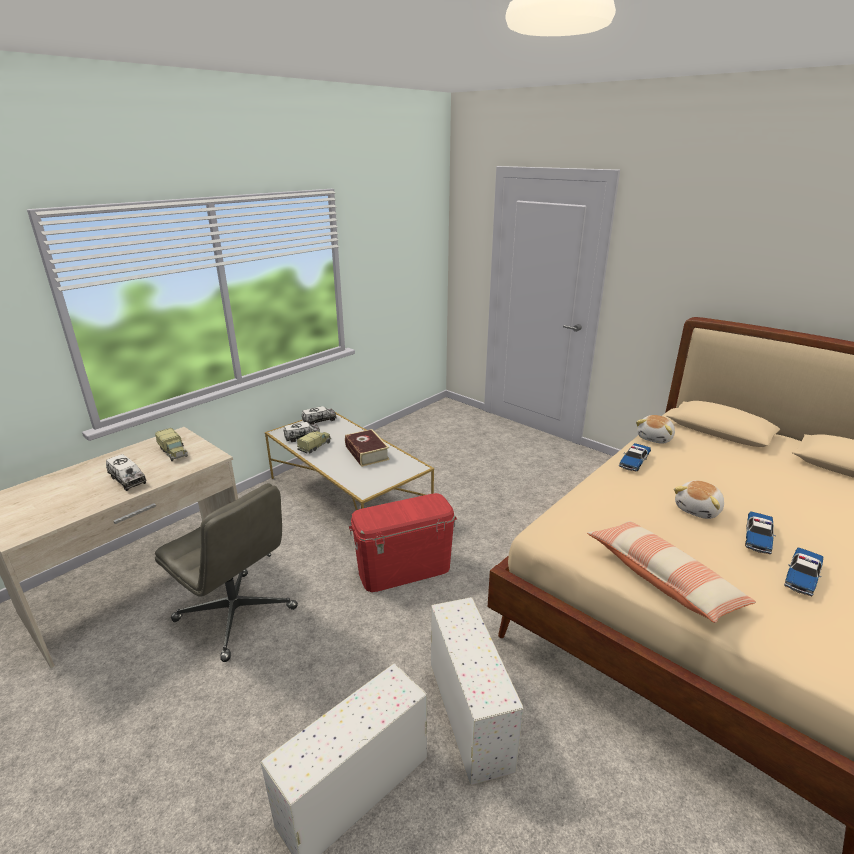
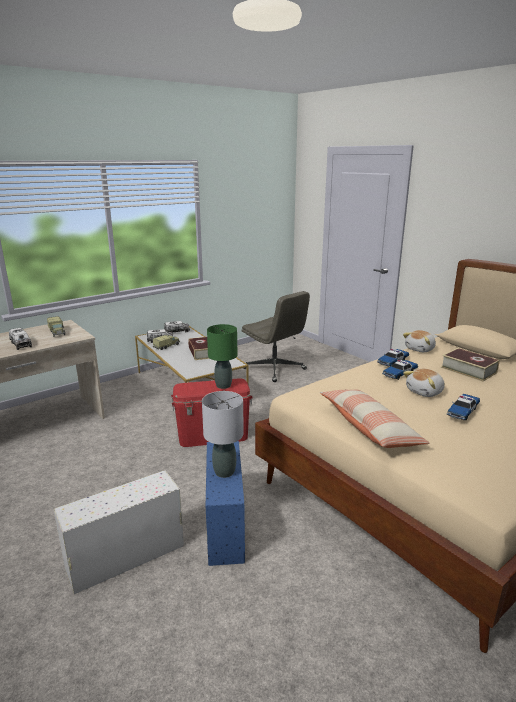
camera: 10 degrees right, 5 degrees down
grey office chair [155,483,298,662] -> grey office chair moved to [241,291,310,382]
white storage box [431,597,524,785] -> blue storage box [206,441,245,566]
toy car [784,547,823,596] -> toy car moved to [382,360,418,380]
none -> grey table lamp [202,391,244,478]
none -> green table lamp [207,324,238,389]
none -> book [441,348,500,382]

